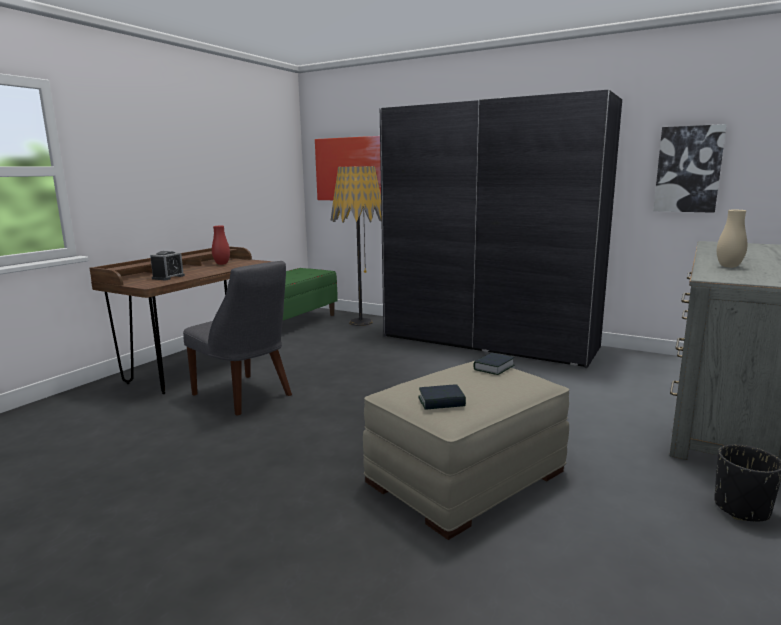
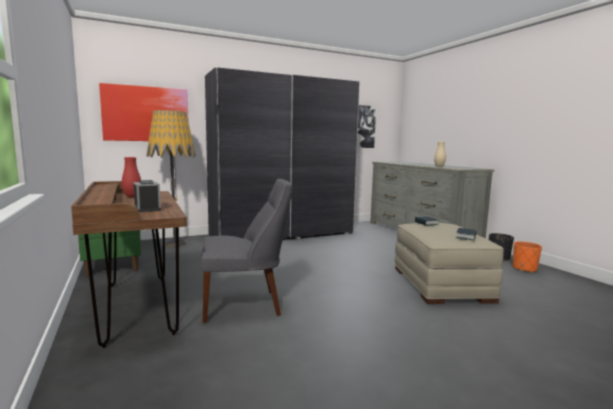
camera: 55 degrees left, 5 degrees down
none -> orange planter [513,242,542,273]

